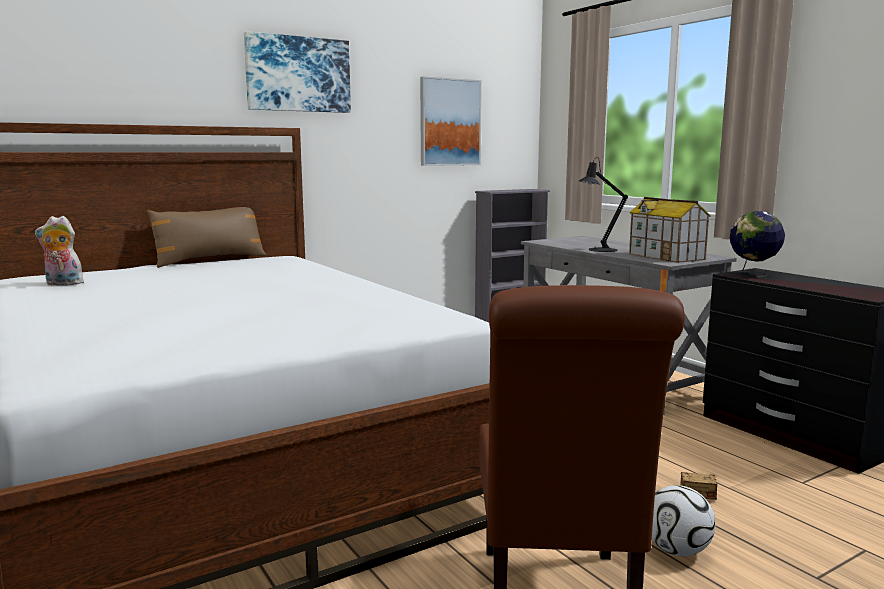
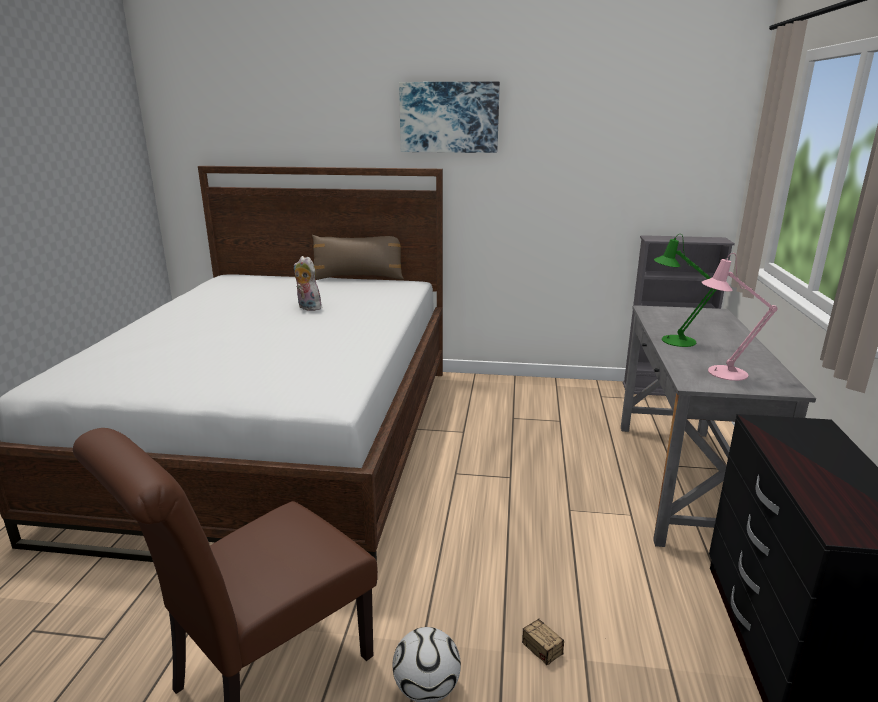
camera: 40 degrees right, 10 degrees up
plush toy [35,216,86,286] -> plush toy moved to [294,256,321,311]
picture [420,76,482,166] -> none
black table lamp [579,157,628,252] -> green table lamp [654,234,717,347]
toy house [629,197,711,263] -> pink table lamp [702,253,778,381]
globe [730,211,785,277] -> none

